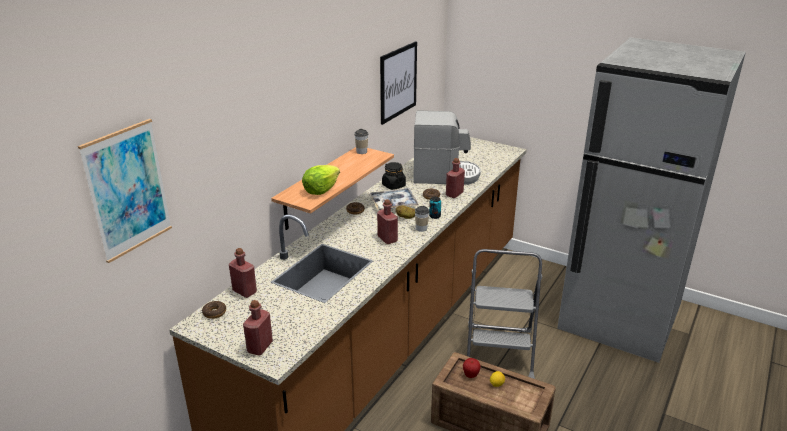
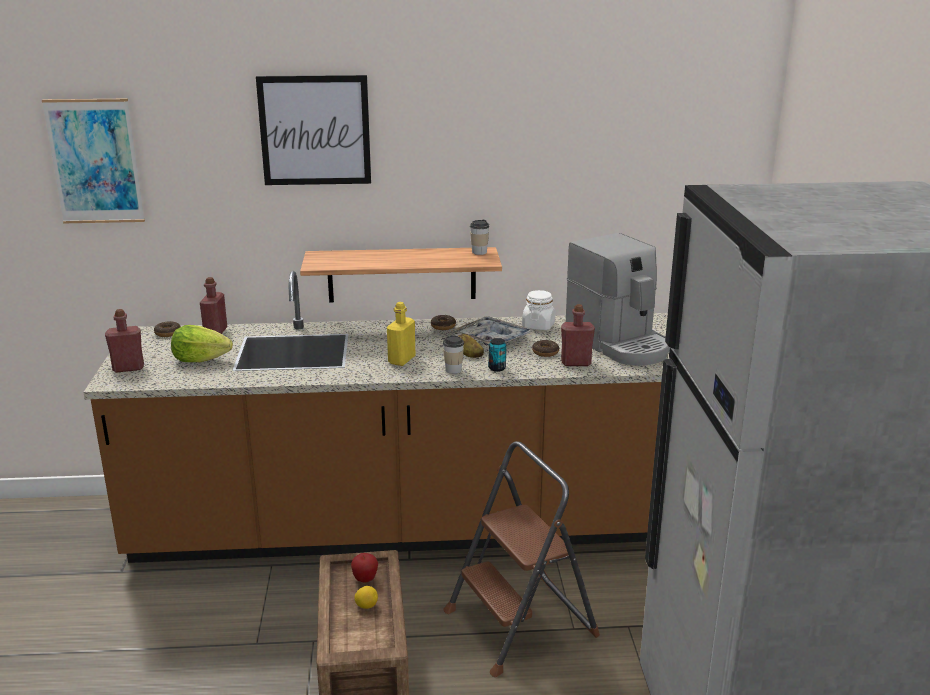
camera: 55 degrees right, 5 degrees down
lettuce [302,165,340,195] -> lettuce moved to [171,325,233,362]
red bottle [377,199,398,244] -> yellow bottle [387,302,416,366]
picture [380,41,417,125] -> picture moved to [256,75,371,185]
black jar [382,162,406,190] -> white jar [522,290,555,330]
grey step ladder [467,249,542,379] -> brown step ladder [443,441,600,677]

